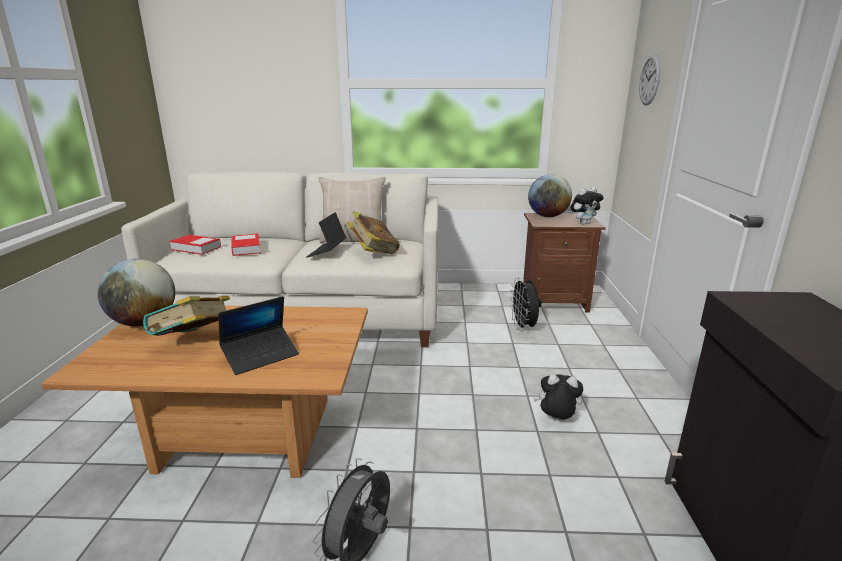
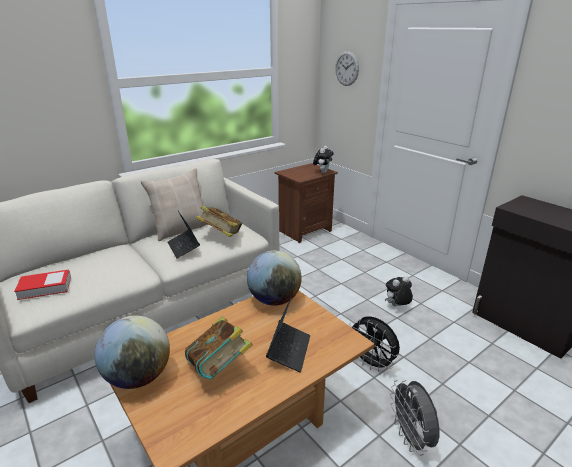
camera: 40 degrees left, 5 degrees up
book [231,233,261,256] -> none
black fan [510,278,542,331] -> black fan moved to [349,316,400,372]
globe [528,174,572,217] -> globe moved to [247,251,302,306]

